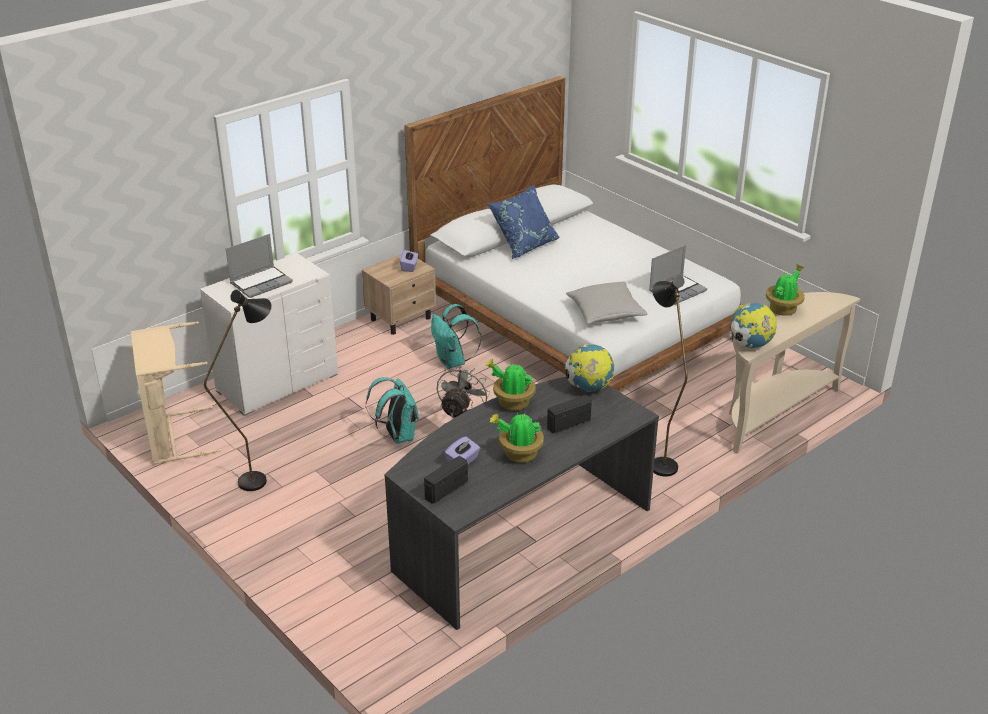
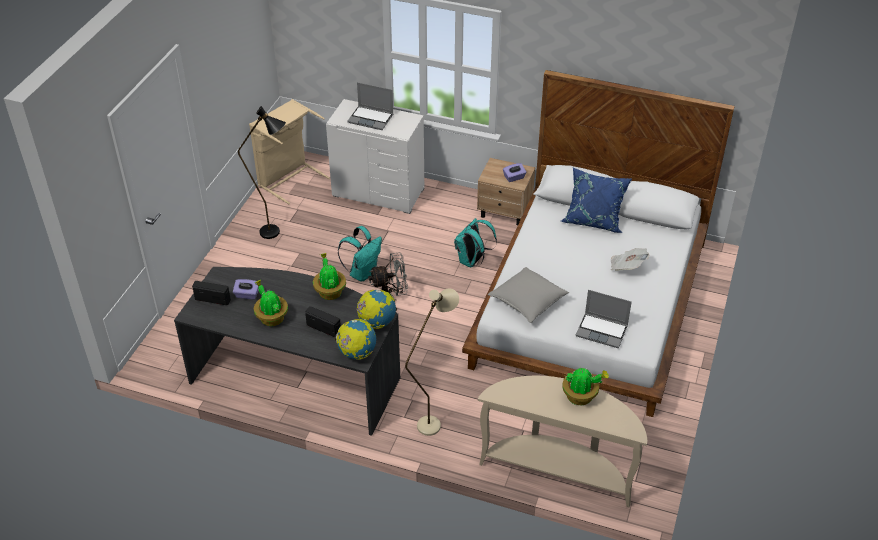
camera: 60 degrees right, 10 degrees up
black floor lamp [652,275,688,477] -> beige floor lamp [405,289,459,436]
globe [730,303,777,348] -> globe moved to [335,319,376,360]
none -> newspaper [611,248,649,271]

